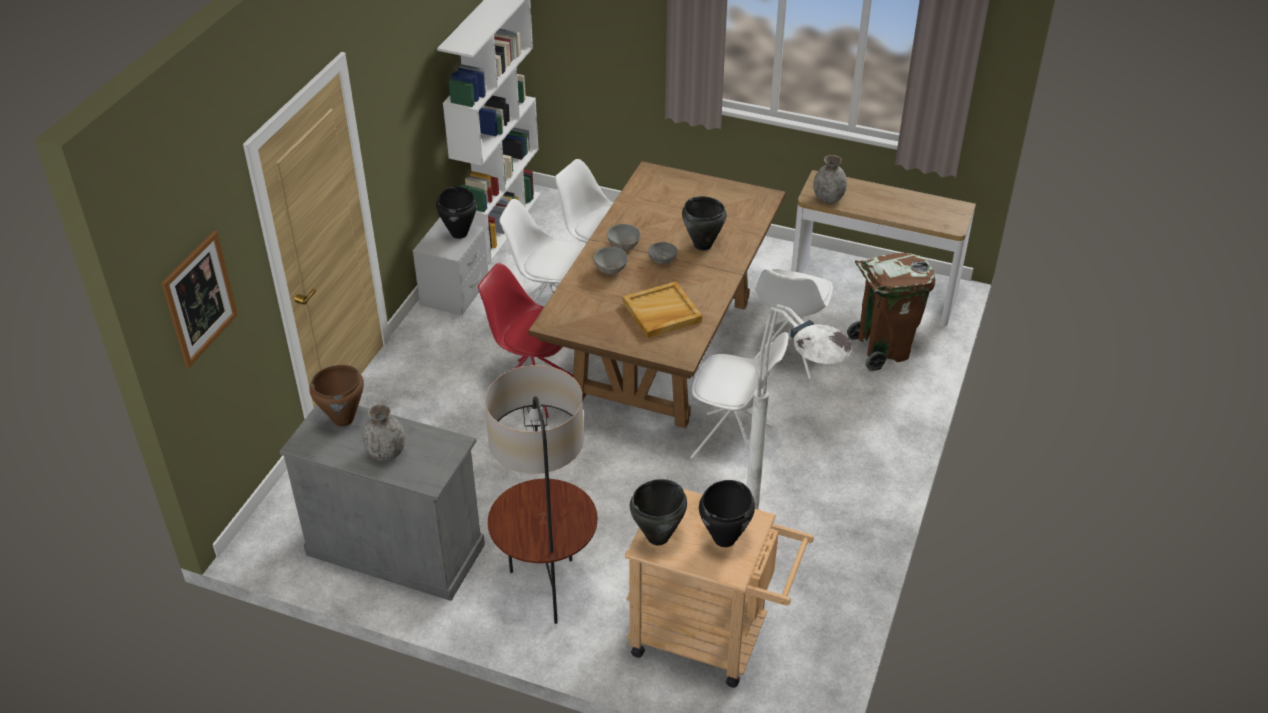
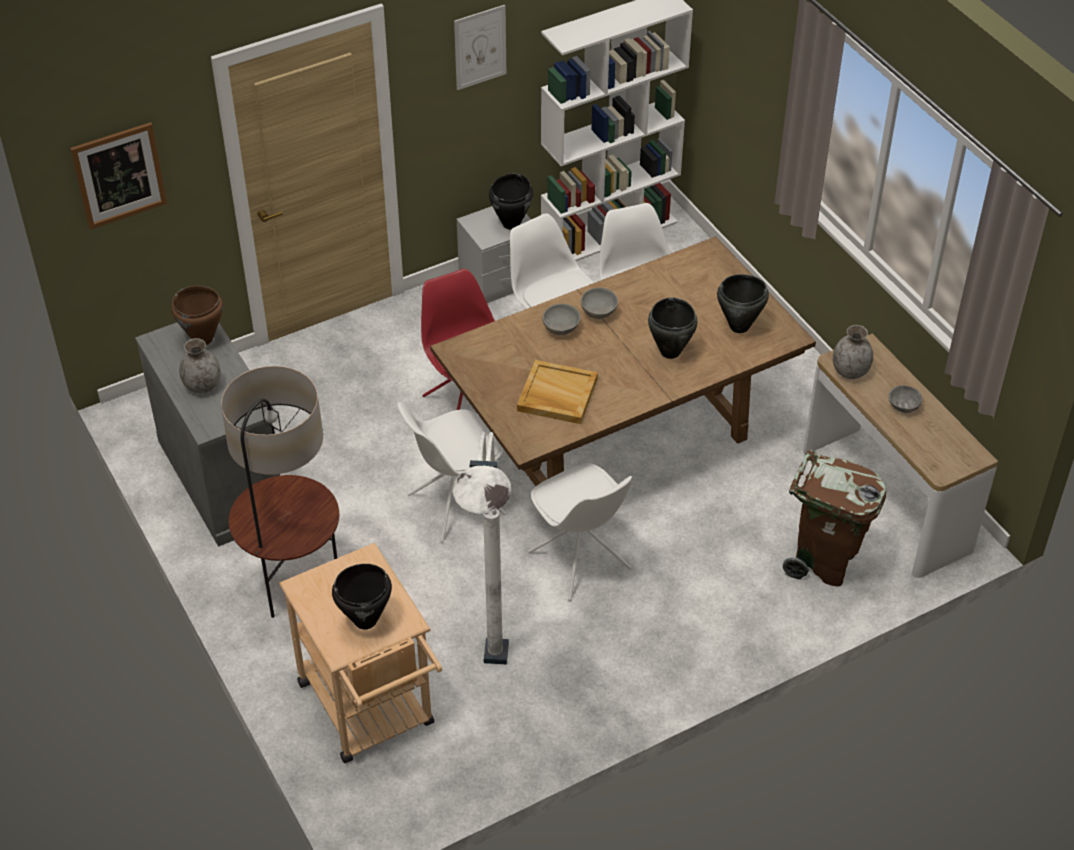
camera: 40 degrees right, 5 degrees up
black cooking pot [630,479,687,545] -> black cooking pot moved to [717,274,769,333]
grey bowl [648,242,677,264] -> grey bowl moved to [889,385,923,413]
white chair [754,269,833,380] -> white chair moved to [397,402,506,542]
none -> picture [454,5,506,90]

